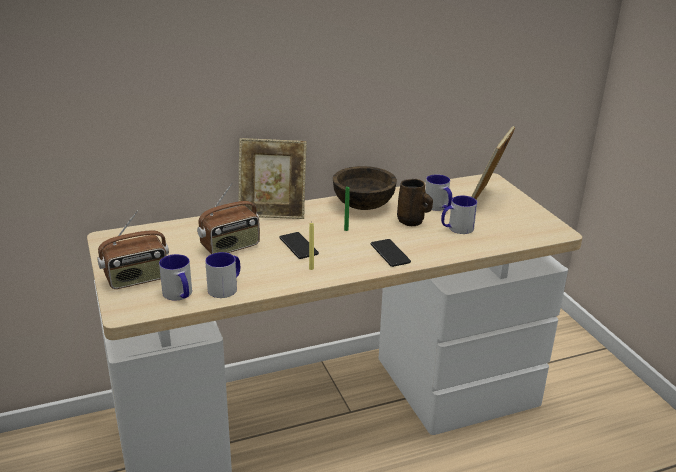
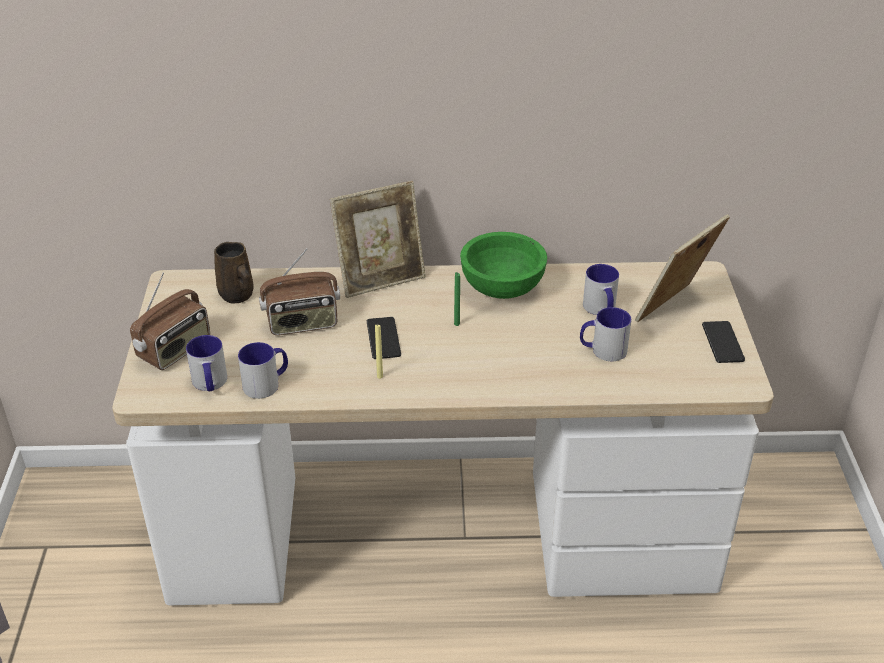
camera: 20 degrees right, 10 degrees up
radio [97,211,169,289] -> radio turned 45 degrees counterclockwise [130,273,210,370]
picture frame [238,138,307,219] -> picture frame turned 45 degrees counterclockwise [330,181,426,298]
brown bowl [333,166,397,210] -> green bowl [460,232,547,299]
phone [371,239,411,267] -> phone moved to [702,321,745,363]
brown mug [397,179,433,226] -> brown mug moved to [214,242,254,304]

